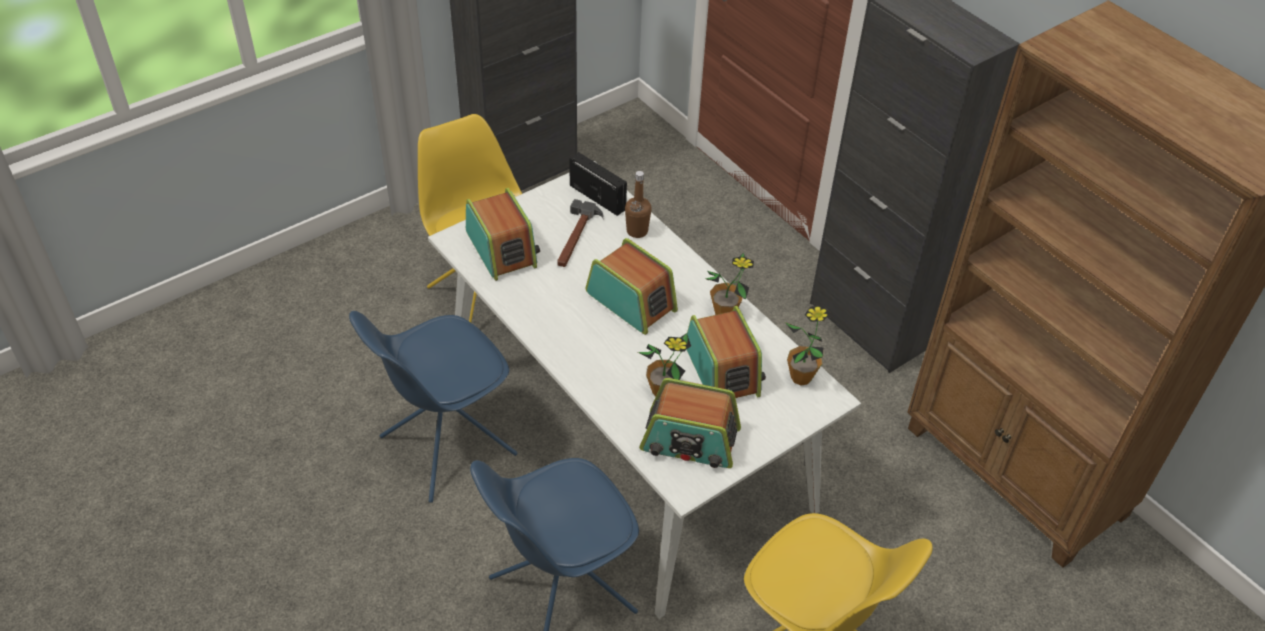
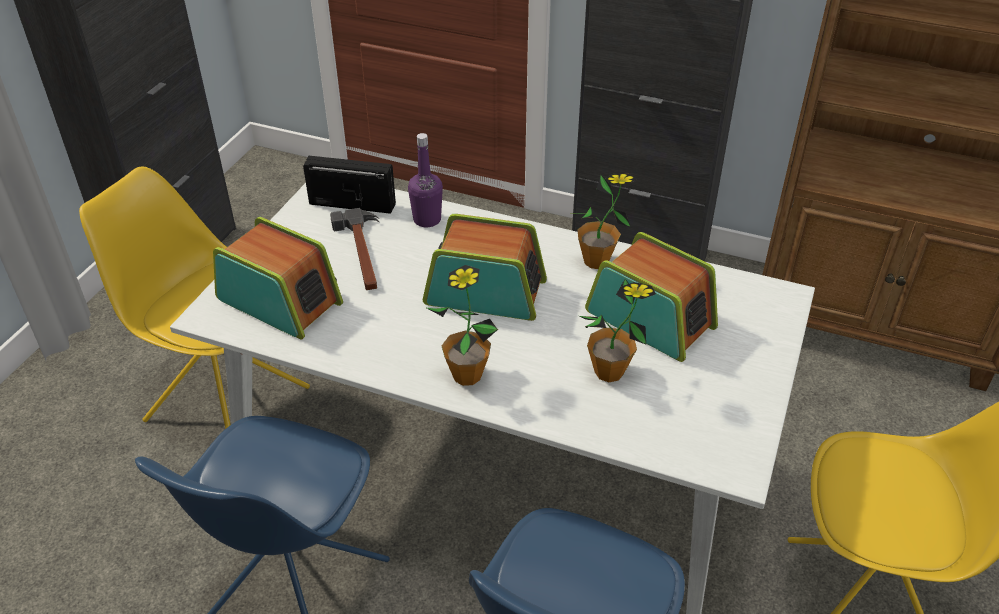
camera: 30 degrees left, 5 degrees down
brown bottle [625,171,652,238] -> purple bottle [408,133,443,227]
radio [639,378,741,468] -> none
potted plant [785,305,830,385] -> potted plant moved to [425,265,498,386]

